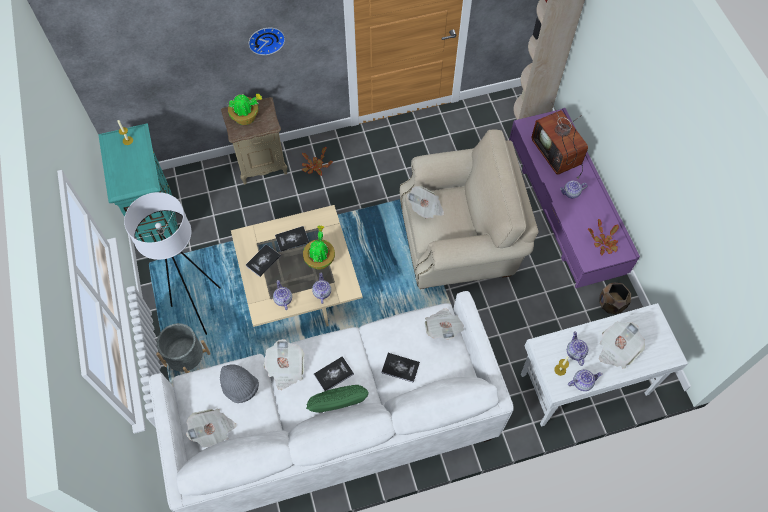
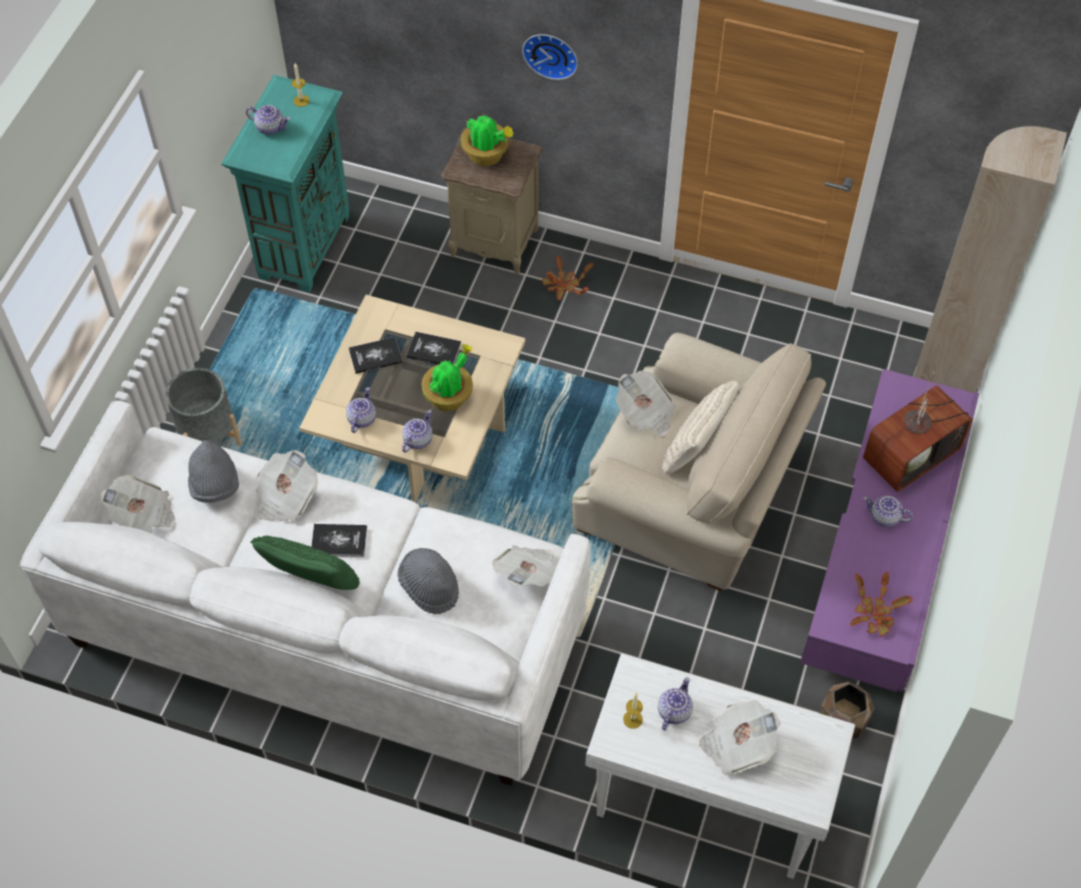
camera: 35 degrees right, 5 degrees down
white floor lamp [124,192,220,335] -> none
book [381,353,420,383] -> grey hat [398,548,459,614]
television [532,101,588,179] -> television turned 135 degrees counterclockwise [863,372,973,492]
teapot [568,369,603,391] -> teapot moved to [246,105,290,135]
none -> beige pillow [662,381,738,474]

